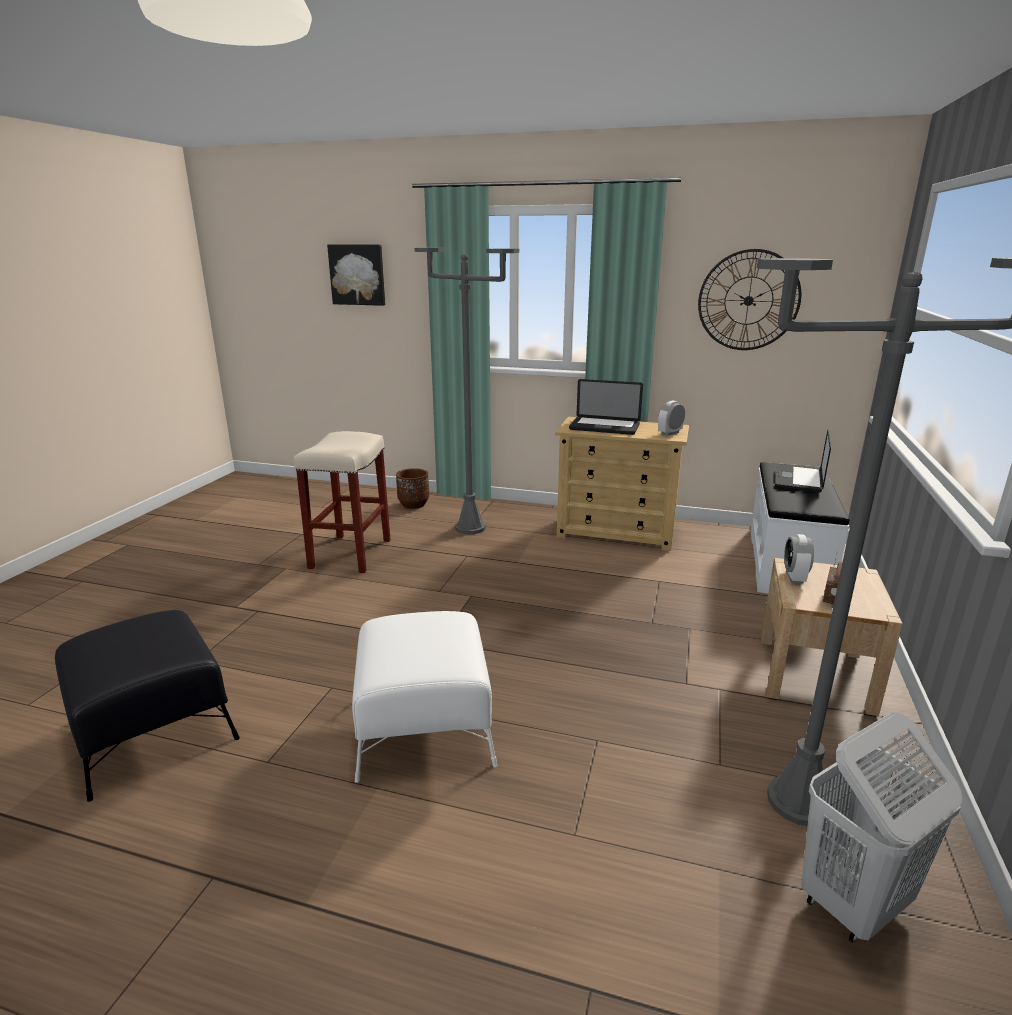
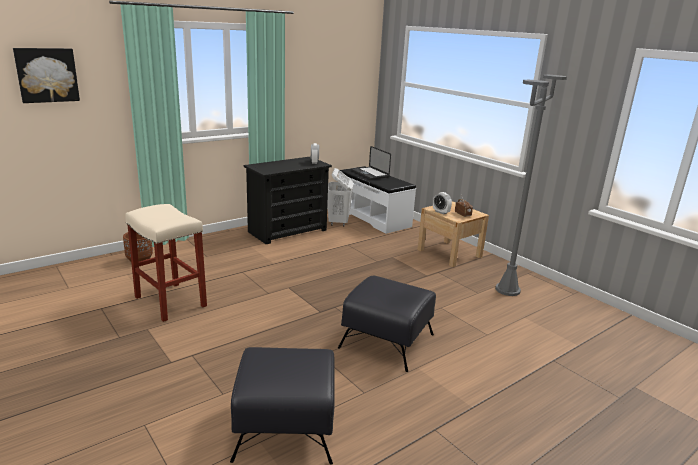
camera: 55 degrees left, 0 degrees up
white ottoman [352,611,497,783] -> black ottoman [338,276,436,372]
grey floor lamp [415,248,519,534] -> none
beige dresser [555,417,689,551] -> black dresser [244,157,332,244]
laptop [569,379,643,435] -> none
wall clock [698,249,801,350] -> none
white laundry basket [801,712,962,942] -> white laundry basket moved to [328,168,354,227]

